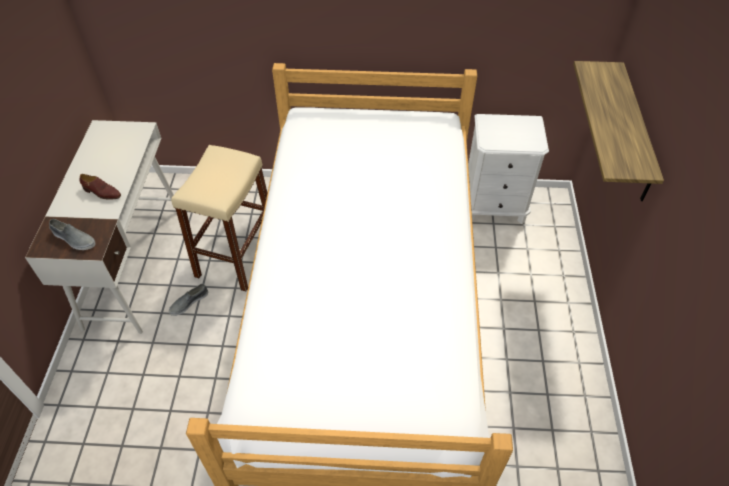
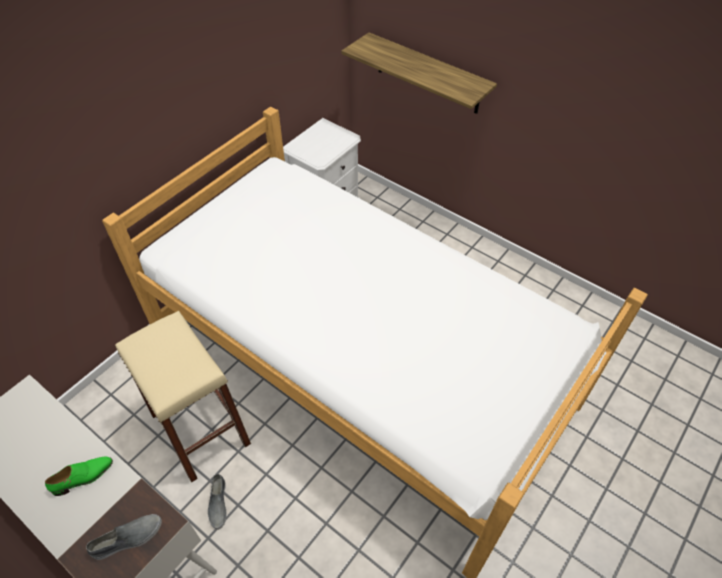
camera: 55 degrees left, 0 degrees up
brown shoe [80,174,121,199] -> green shoe [45,457,113,496]

